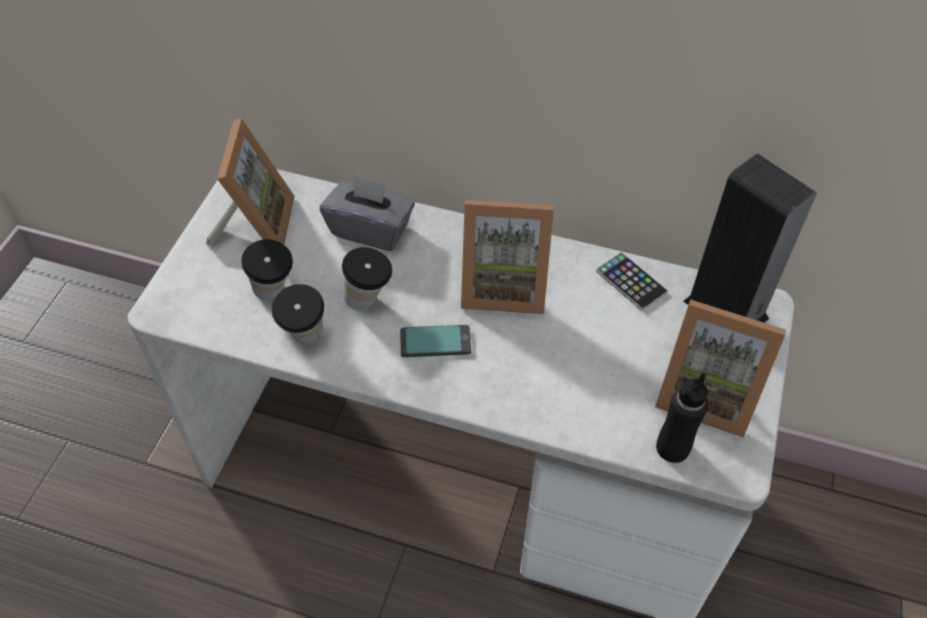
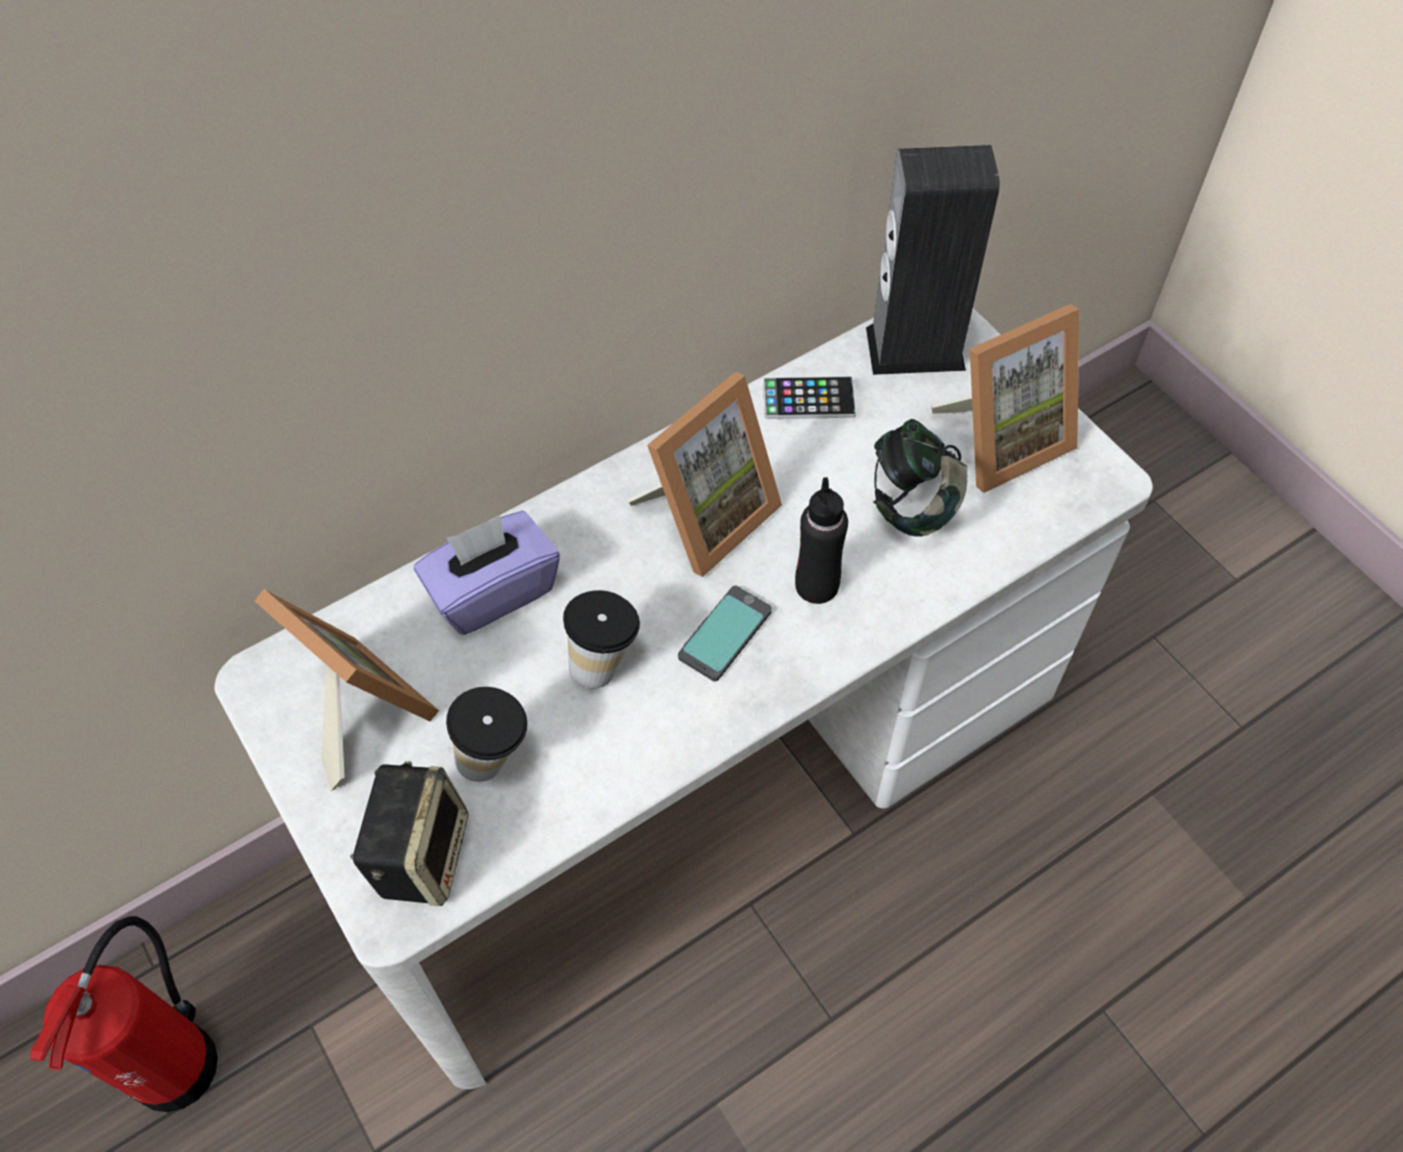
camera: 50 degrees left, 5 degrees up
cup [272,284,324,344] -> none
grey tissue box [320,174,415,251] -> purple tissue box [414,511,560,635]
black bottle [656,372,708,463] -> black bottle moved to [795,477,848,604]
none -> fire extinguisher [30,916,218,1112]
none -> speaker [350,761,468,906]
none -> headphones [873,419,967,537]

